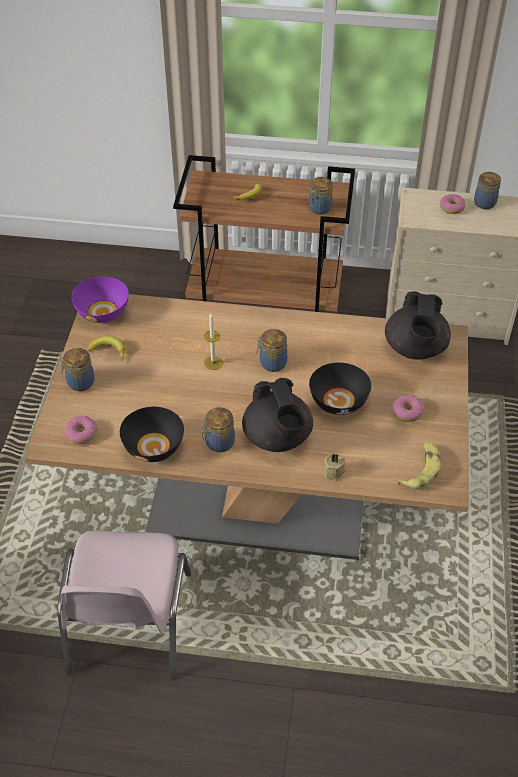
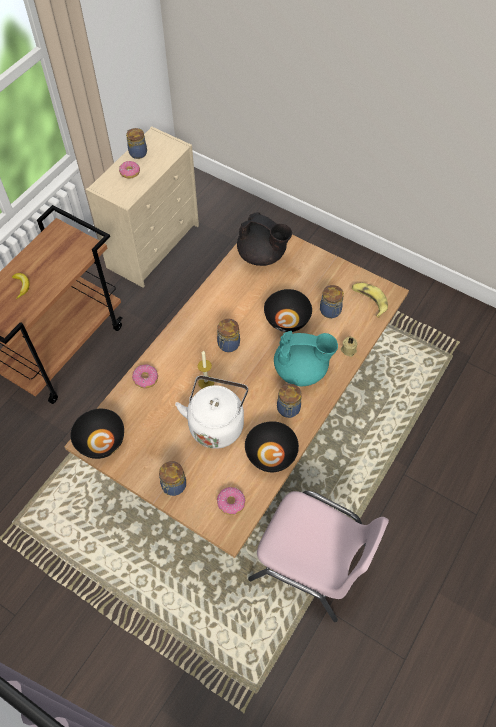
camera: 65 degrees left, 10 degrees up
purple bowl [72,277,129,323] -> black bowl [71,409,124,459]
banana [88,336,125,361] -> none
black teapot [242,378,313,452] -> turquoise teapot [274,331,338,387]
jar [309,177,333,215] -> jar moved to [320,285,344,318]
donut [392,395,424,422] -> donut moved to [132,364,158,388]
none -> white kettle [175,376,248,449]

